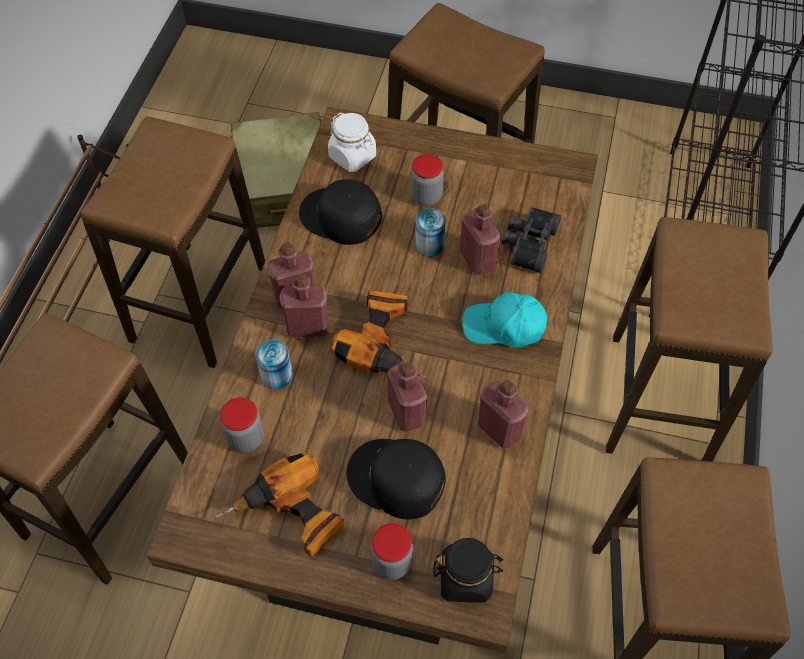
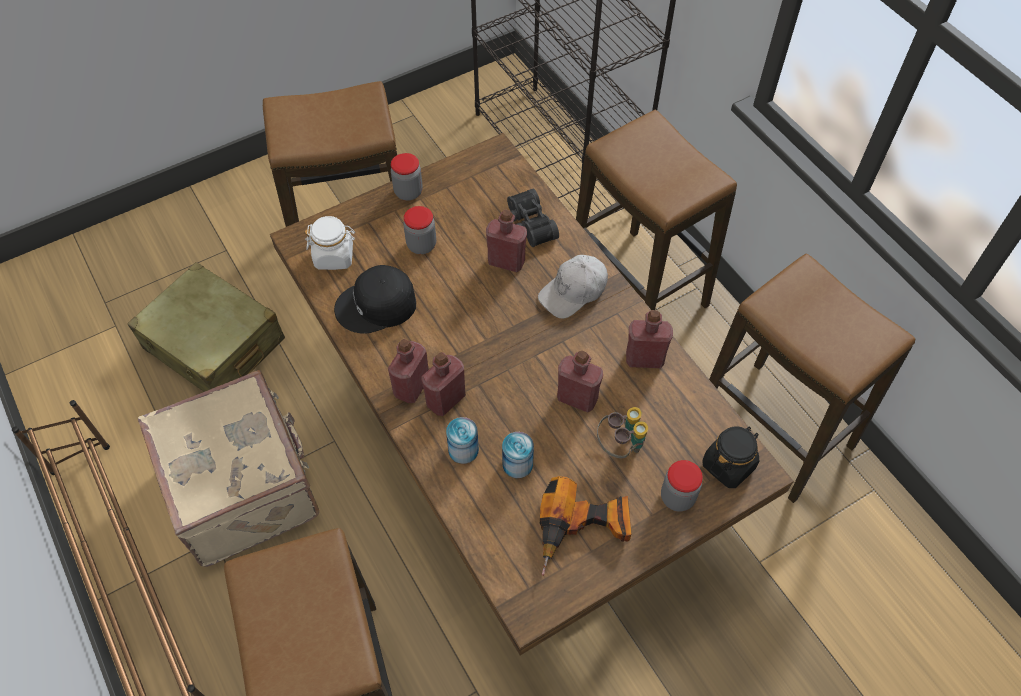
camera: 45 degrees left, 0 degrees up
stool [81,116,265,368] -> beige suitcase [138,370,319,567]
jar [220,397,264,453] -> jar moved to [391,153,423,201]
power drill [331,290,428,379] -> none
black cap [347,439,446,520] -> binoculars [597,407,648,458]
can [415,208,446,256] -> can moved to [502,432,534,478]
turquoise cap [462,292,547,347] -> white cap [538,255,608,319]

